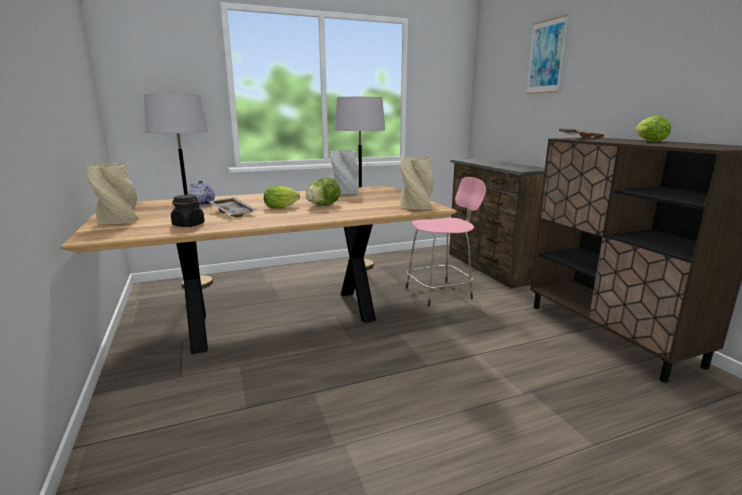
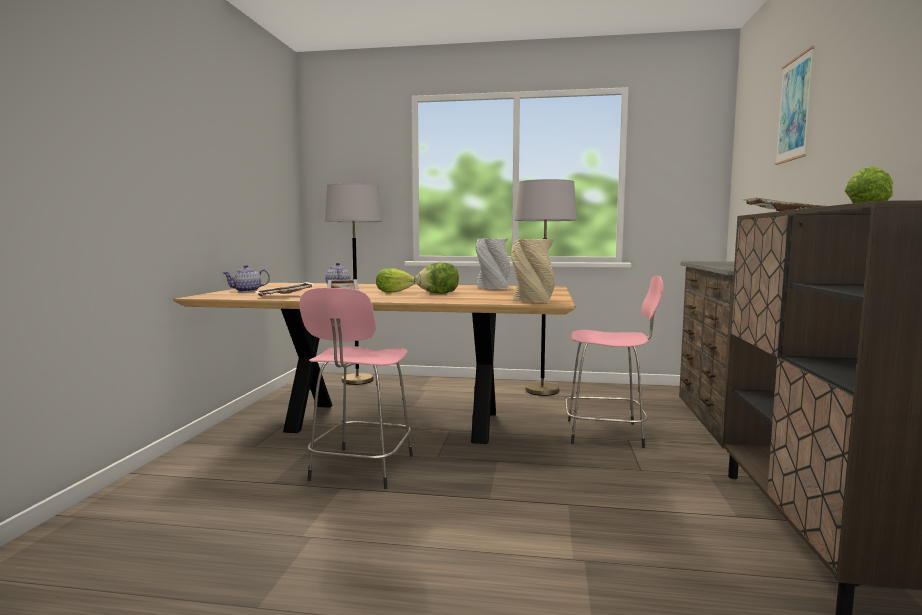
camera: 30 degrees right, 10 degrees down
beige vase [87,163,140,225] -> teapot [223,265,270,292]
black jar [171,195,205,227] -> white tray [254,282,314,297]
none -> pink stool [299,288,413,489]

